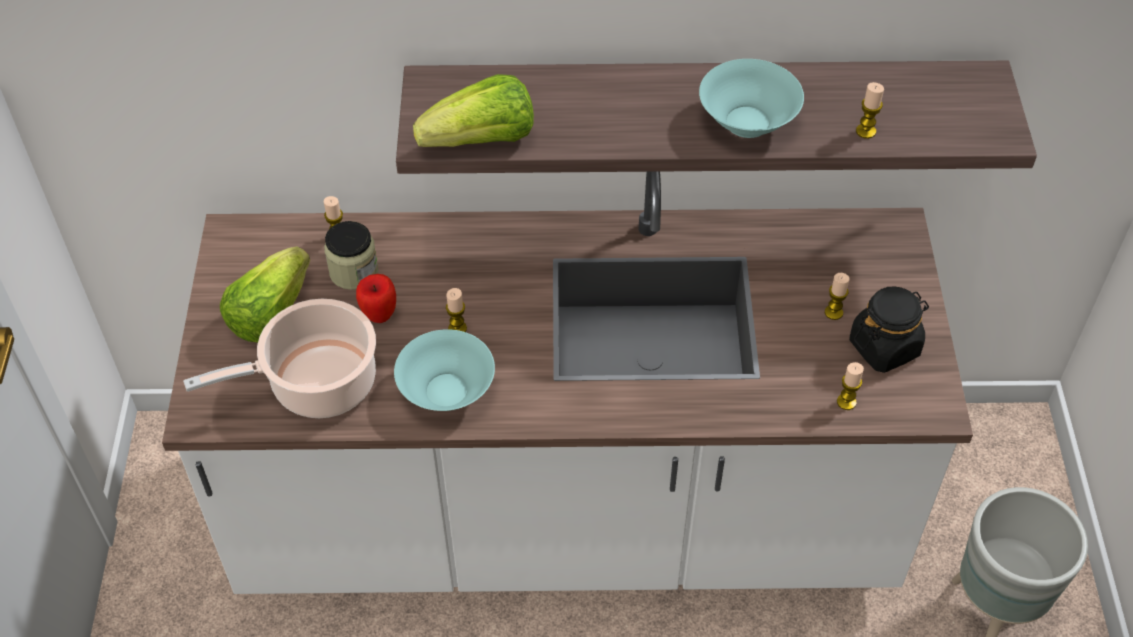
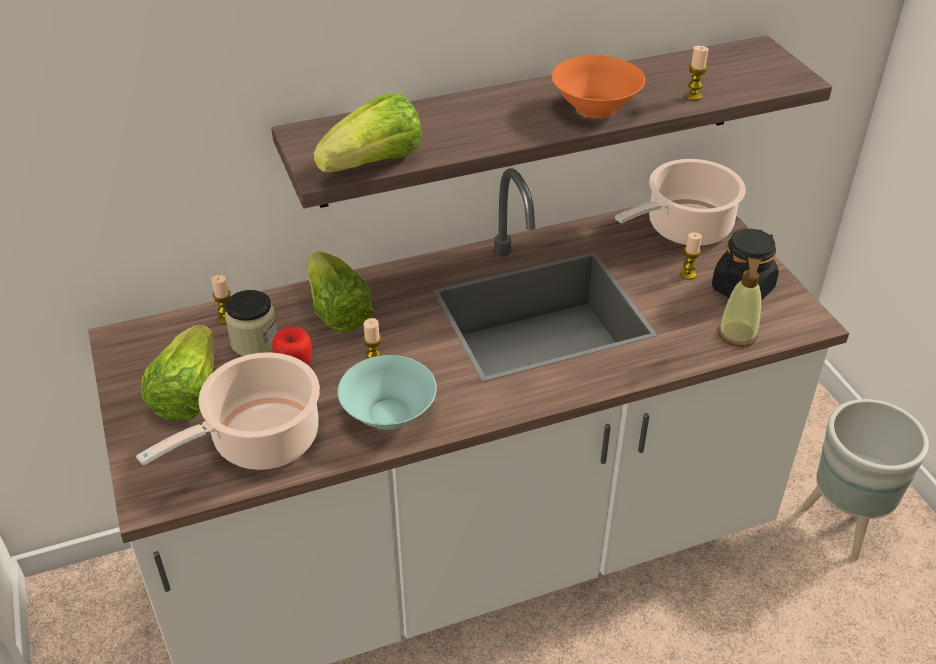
camera: 20 degrees left, 10 degrees down
turquoise bowl [699,59,804,138] -> orange bowl [551,55,645,118]
candle [837,362,864,410] -> soap dispenser [718,258,762,347]
none -> lettuce [307,251,374,333]
none -> cooking pot [615,159,746,246]

